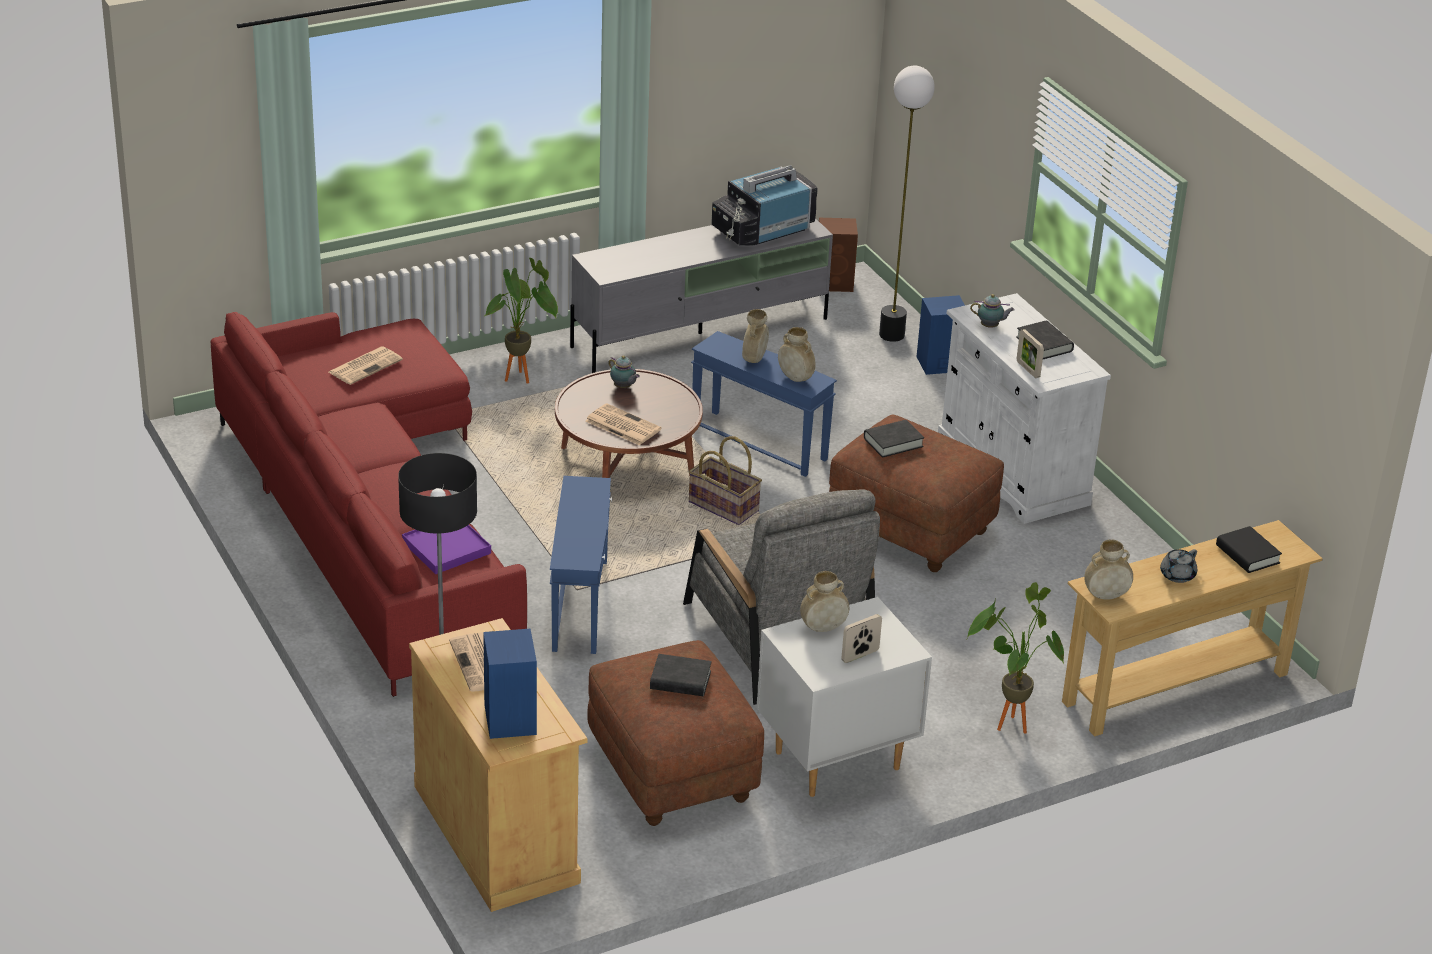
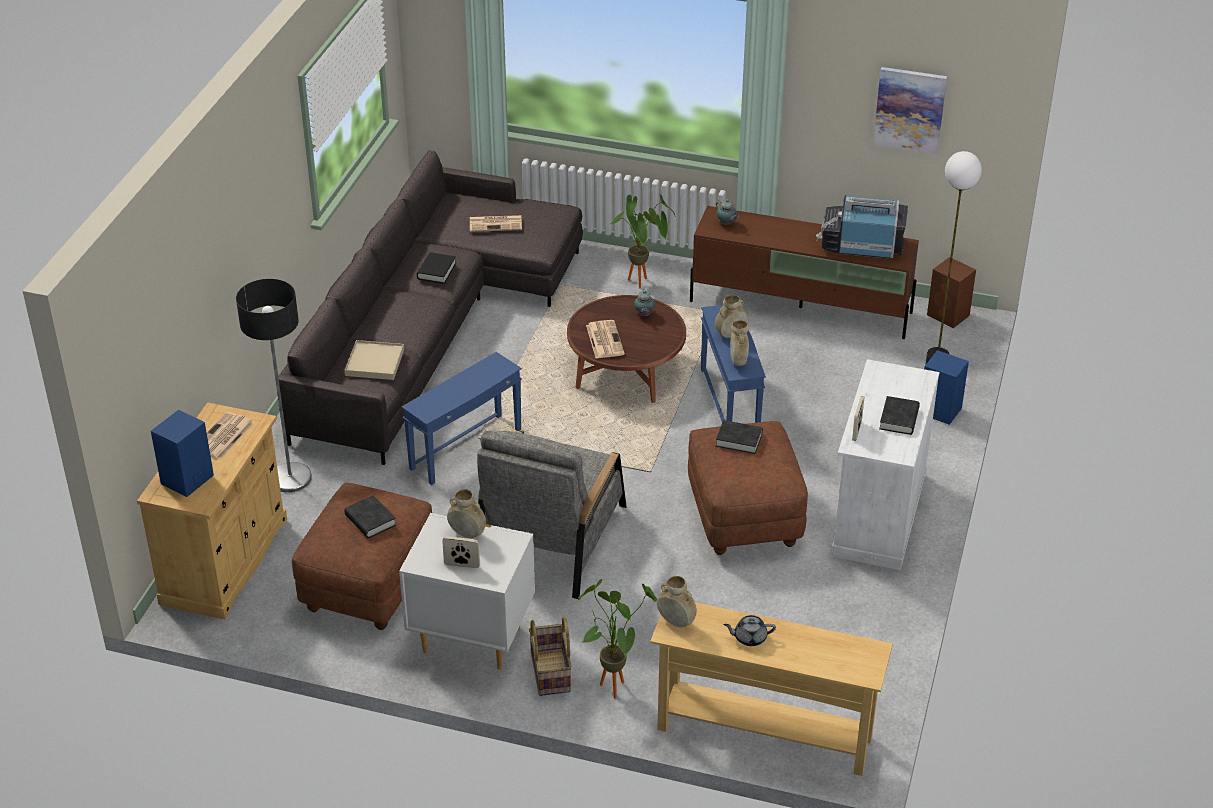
camera: 45 degrees right, 5 degrees up
red sofa [210,312,527,697] -> grey sofa [278,150,583,465]
purple tray [402,525,491,574] -> beige tray [345,340,404,380]
grey tv stand [570,218,833,373] -> brown tv stand [690,206,919,339]
basket [689,436,762,525] -> basket moved to [529,616,572,696]
teapot [970,294,1015,328] -> teapot moved to [716,199,739,225]
black book [1216,526,1282,573] -> black book moved to [417,252,456,284]
none -> picture [873,67,947,154]

